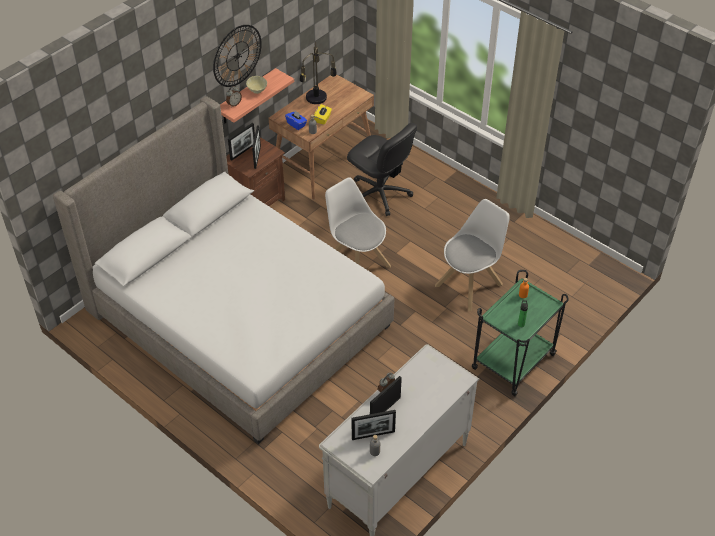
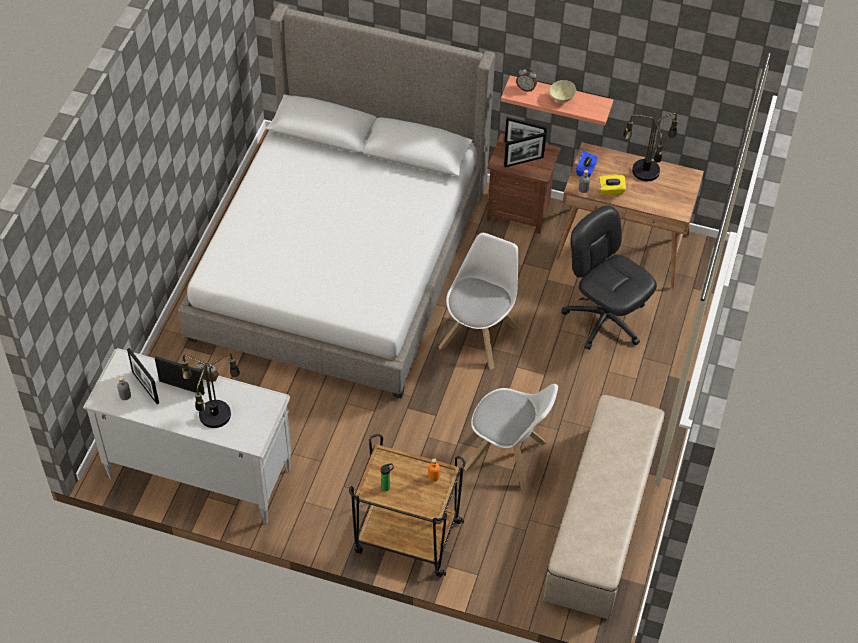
camera: 65 degrees right, 5 degrees up
wall clock [213,25,262,87] -> none
black office chair [347,123,417,216] -> black office chair turned 120 degrees clockwise [561,205,657,350]
green cart [472,270,569,396] -> brown cart [349,434,465,577]
none -> table lamp [182,353,240,428]
none -> beige bench [543,395,665,619]

